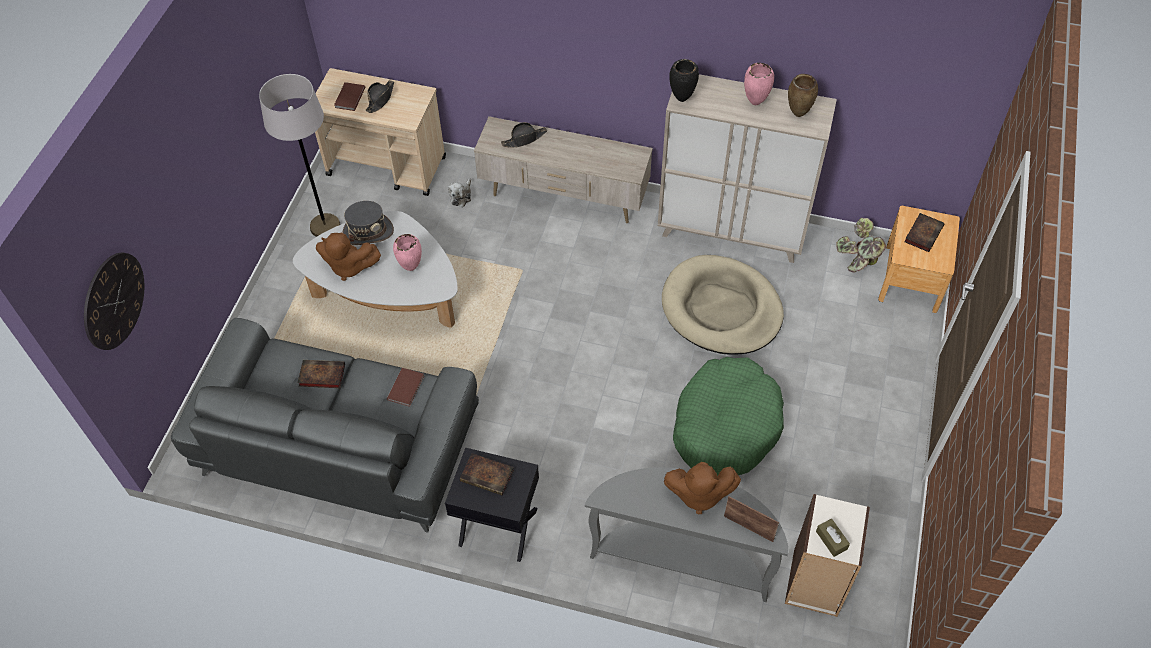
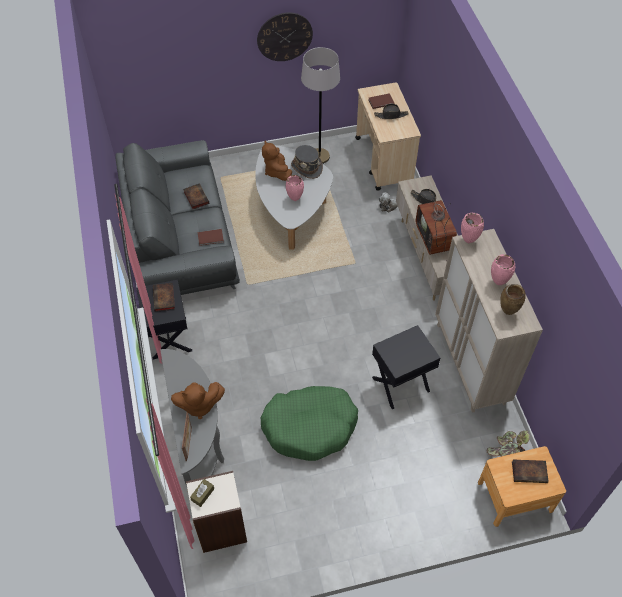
camera: 60 degrees right, 0 degrees up
wall clock [84,253,144,350] -> wall clock moved to [257,12,313,61]
beige dog bed [662,255,784,355] -> black side table [372,325,440,409]
brown plush toy [664,462,741,514] -> brown plush toy turned 75 degrees counterclockwise [171,382,225,419]
black vase [670,59,699,102] -> pink vase [461,213,484,243]
none -> television [415,189,457,255]

